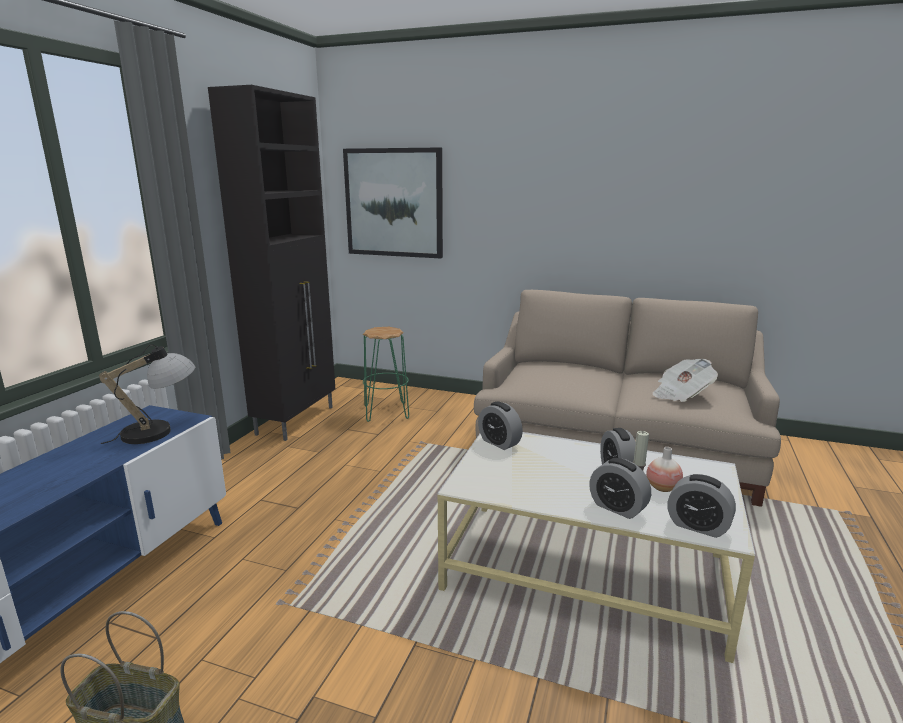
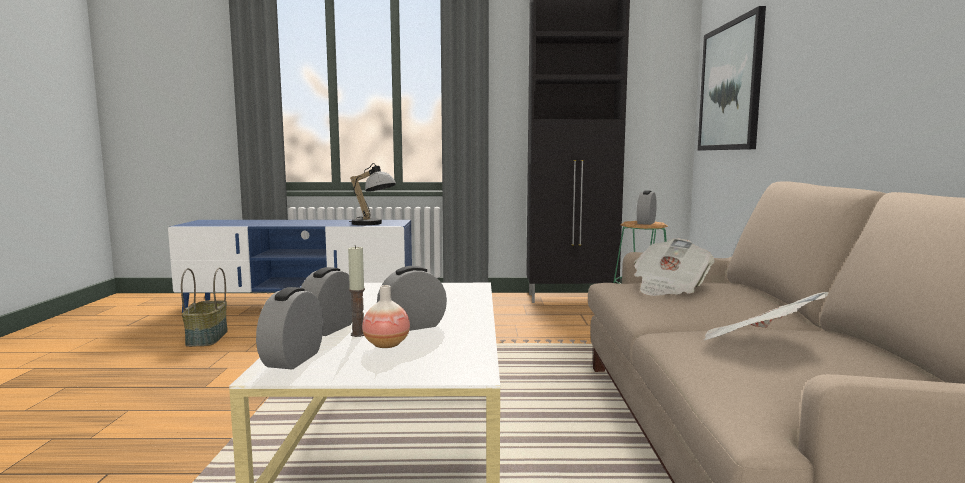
camera: 70 degrees right, 10 degrees down
alarm clock [478,402,523,450] -> alarm clock moved to [637,190,657,225]
none -> newspaper [634,238,715,296]

